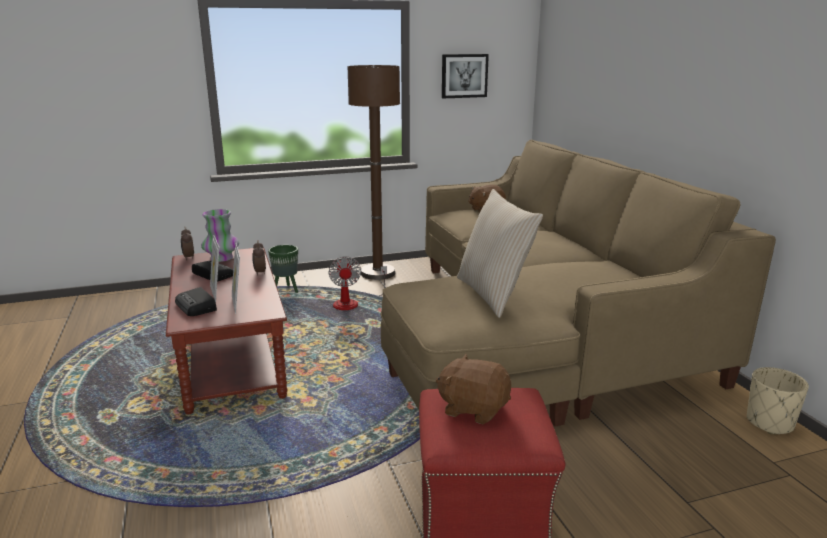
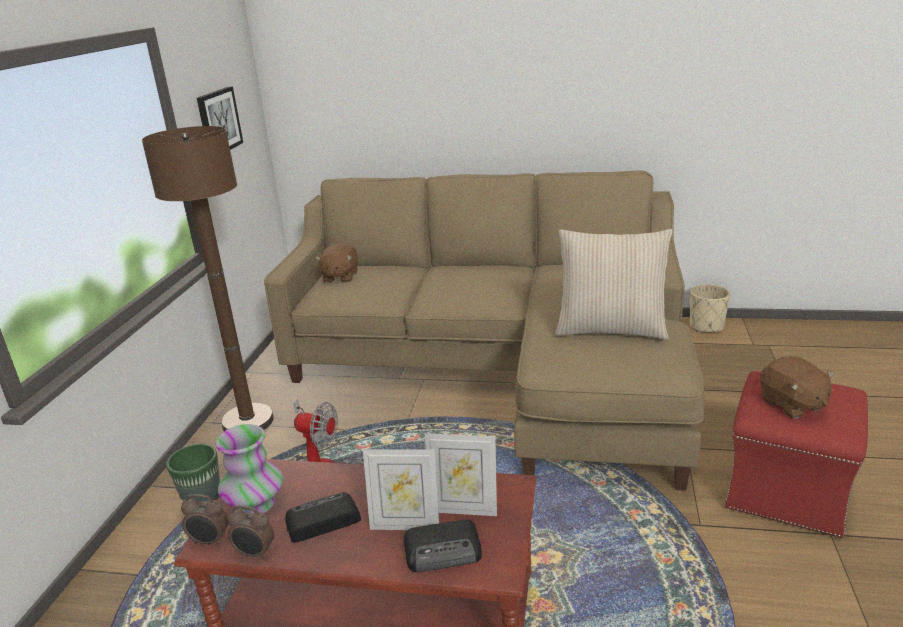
camera: 60 degrees left, 5 degrees up
alarm clock [253,240,266,276] -> alarm clock moved to [227,505,274,559]
brown plush toy [436,354,511,424] -> brown plush toy turned 75 degrees counterclockwise [760,356,835,419]

